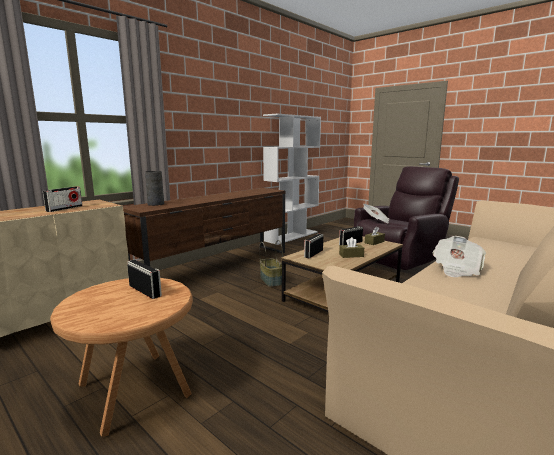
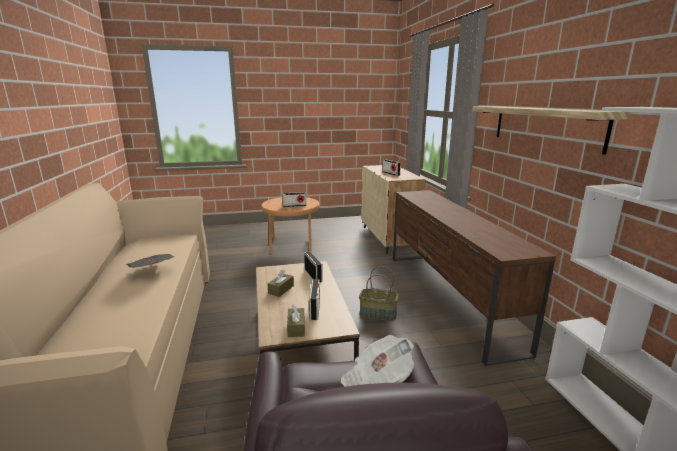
camera: 125 degrees right, 5 degrees up
grey vase [145,171,164,206] -> none
none -> shelf [472,106,630,155]

